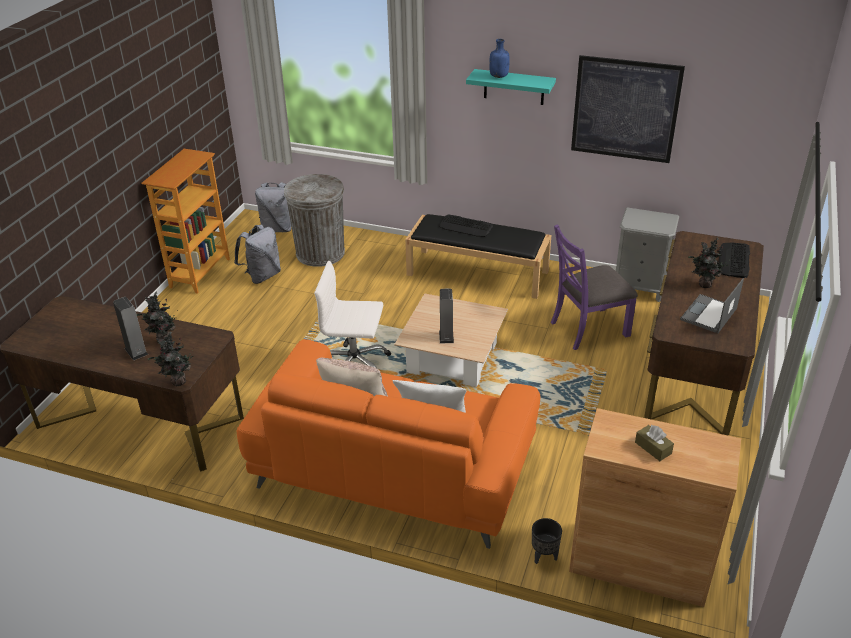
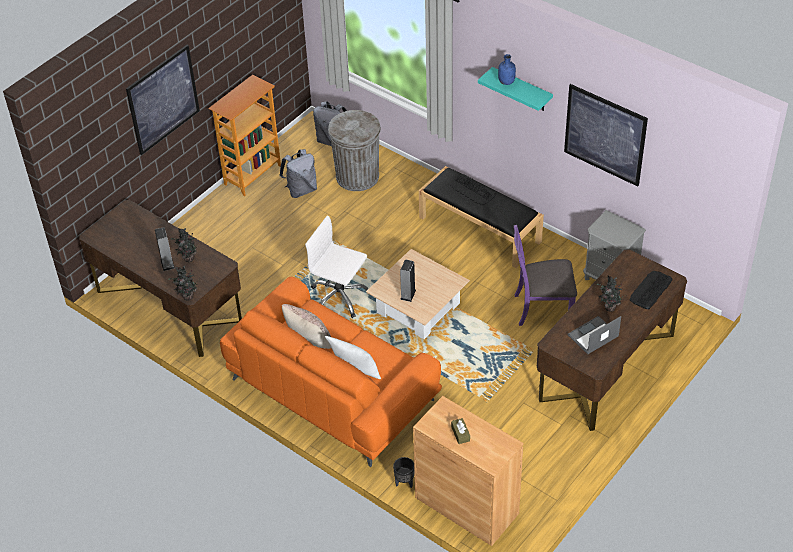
camera: 20 degrees right, 10 degrees up
none -> picture [126,45,200,155]

